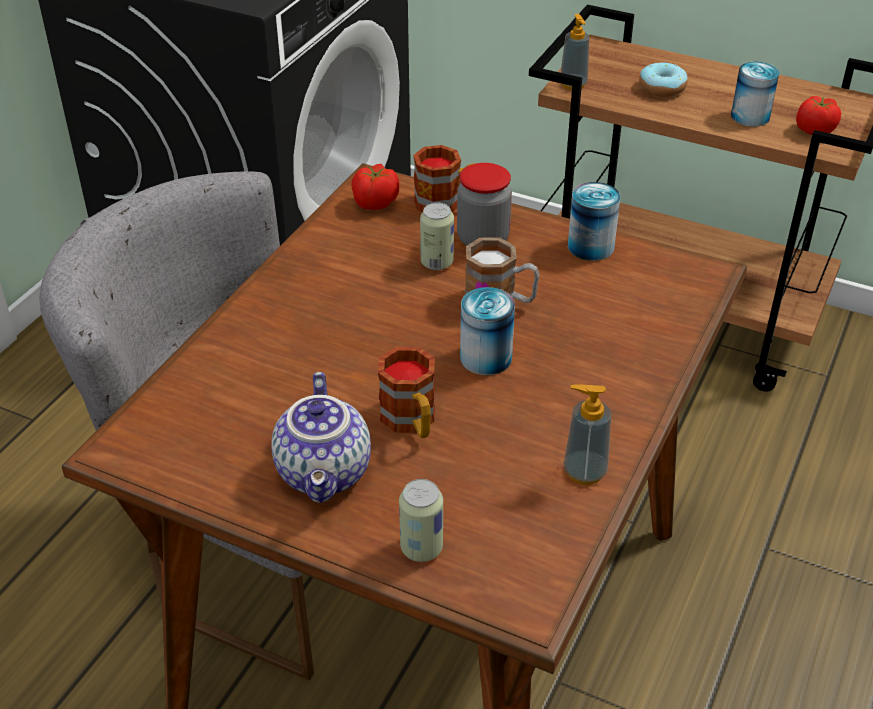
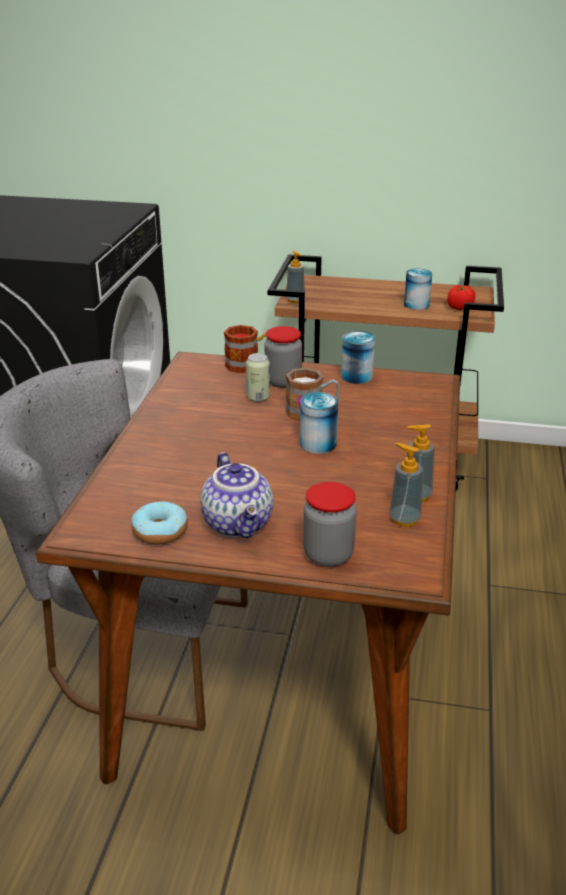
camera: 15 degrees left, 10 degrees down
tomato [351,164,399,210] -> none
mug [378,347,435,438] -> none
can [399,479,443,562] -> jar [303,482,357,567]
donut [639,61,688,97] -> donut moved to [132,500,188,545]
none -> soap dispenser [389,443,423,527]

